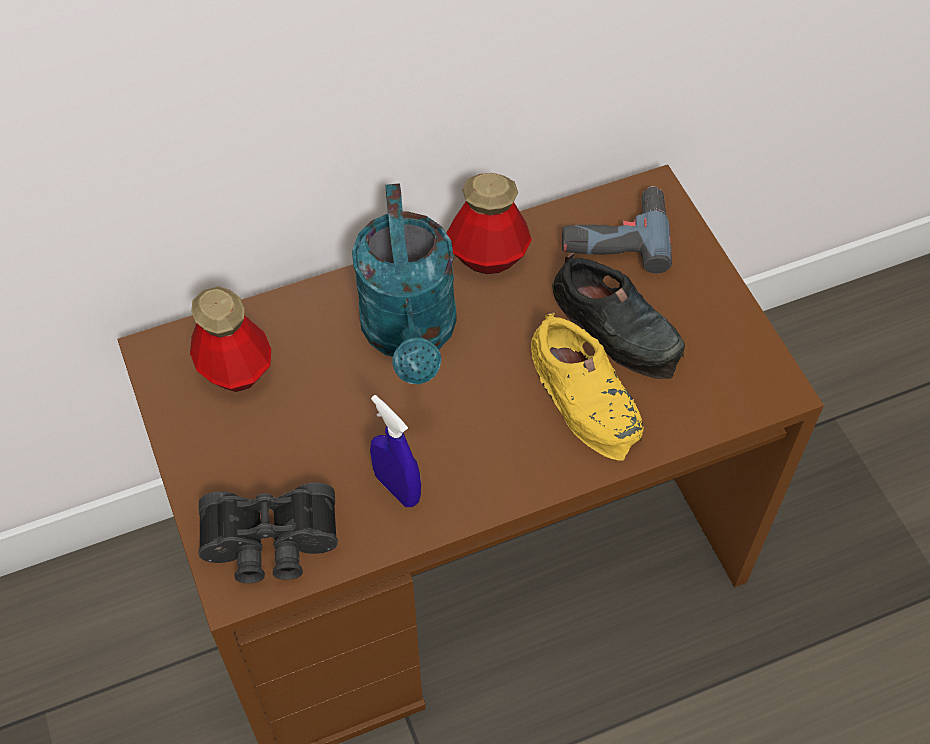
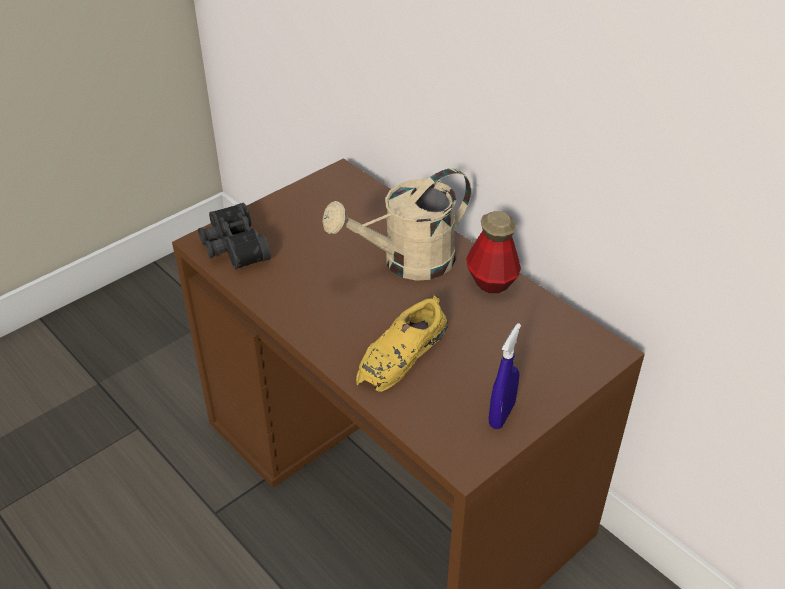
camera: 70 degrees right, 15 degrees down
bottle [190,286,271,392] -> none
turquoise watering can [352,183,457,384] -> beige watering can [322,168,471,281]
blue spray bottle [370,395,421,507] -> blue spray bottle moved to [489,323,521,429]
black shoe [552,252,685,379] -> none
power drill [562,186,672,273] -> none

